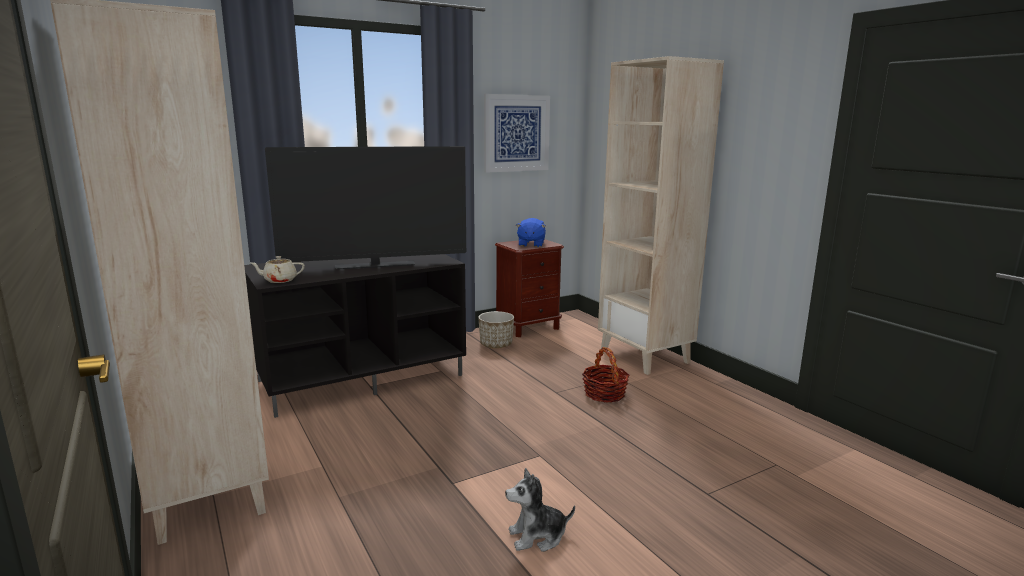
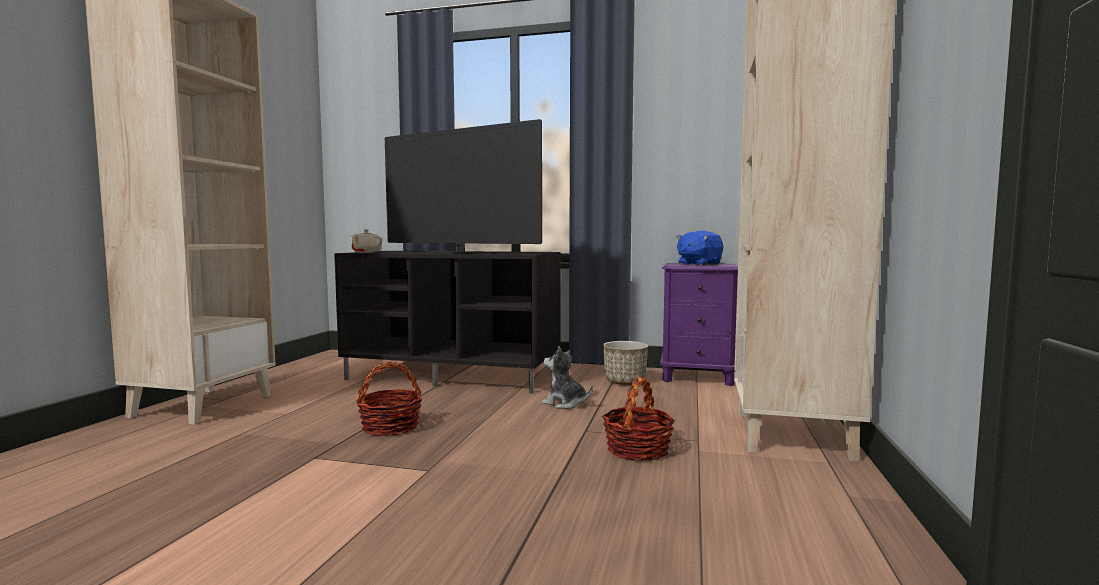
camera: 45 degrees right, 10 degrees down
picture [484,94,550,173] -> none
brown nightstand [495,239,564,337] -> purple nightstand [660,263,738,386]
plush toy [505,468,575,552] -> plush toy moved to [542,346,593,409]
none -> basket [356,361,422,436]

